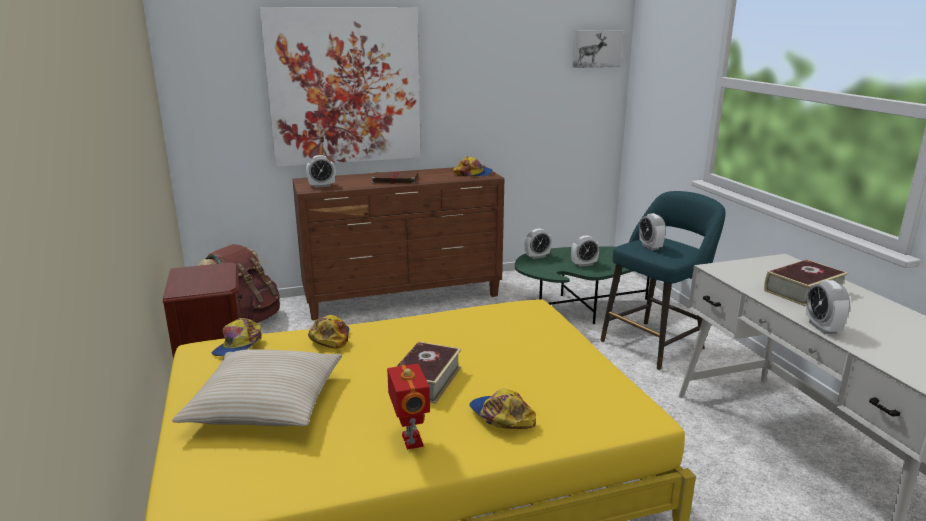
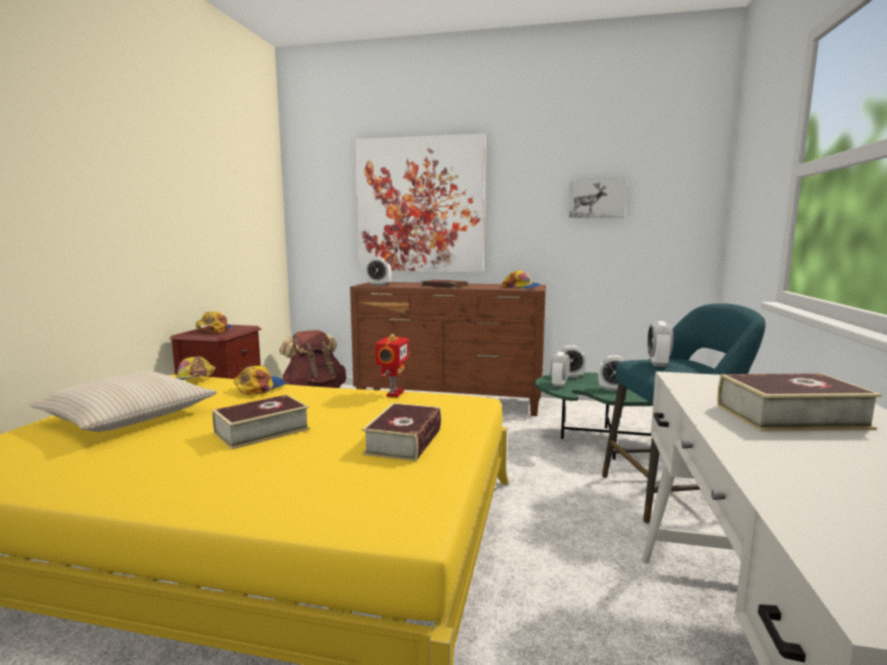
camera: 30 degrees right, 10 degrees down
toy robot [387,364,430,450] -> toy robot moved to [375,334,409,397]
cap [469,389,536,429] -> cap moved to [196,311,233,333]
picture [573,30,623,68] -> picture moved to [569,180,627,218]
alarm clock [806,280,850,334] -> alarm clock moved to [550,352,570,387]
none -> book [362,403,441,461]

